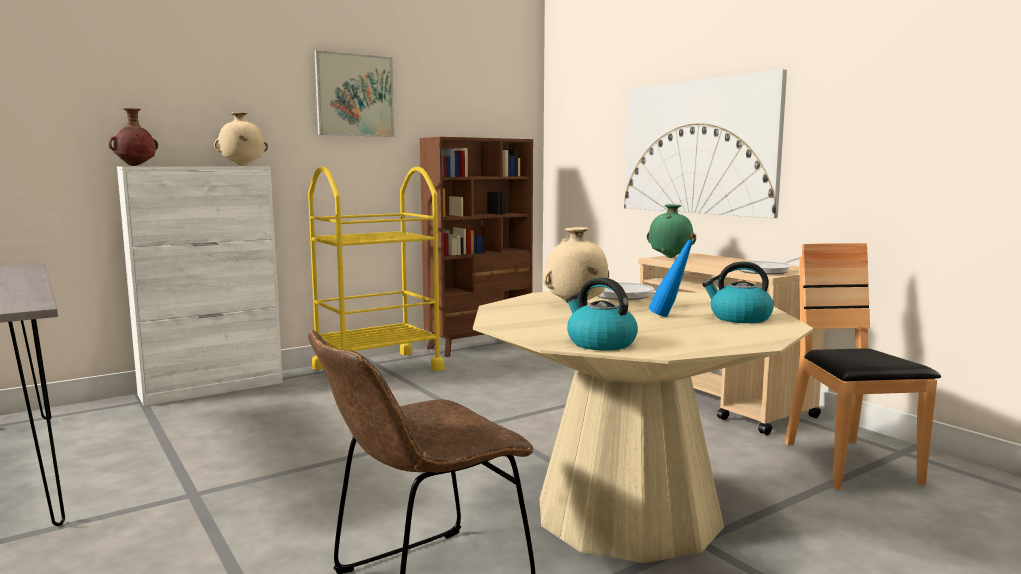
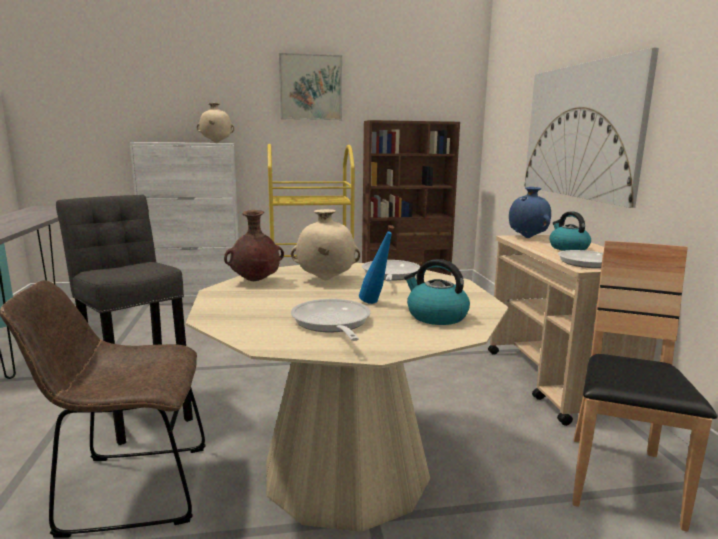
camera: 25 degrees right, 5 degrees up
brown vase [108,108,158,166] -> brown vase moved to [224,210,284,281]
kettle [566,277,638,351] -> kettle moved to [549,211,591,251]
green vase [647,204,696,258] -> blue vase [509,187,551,238]
none -> grey stool [56,195,193,445]
none -> frying pan [291,299,370,341]

